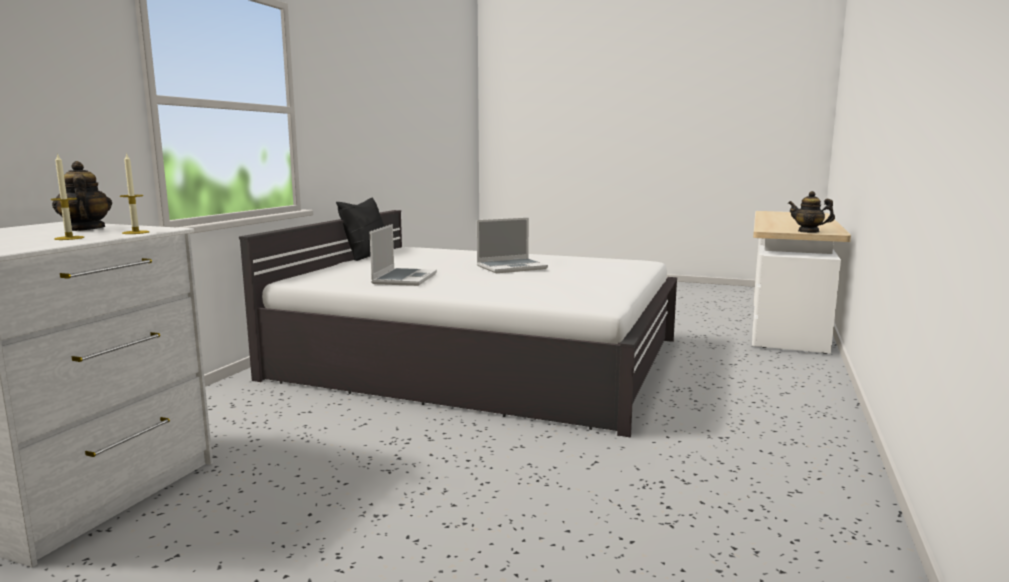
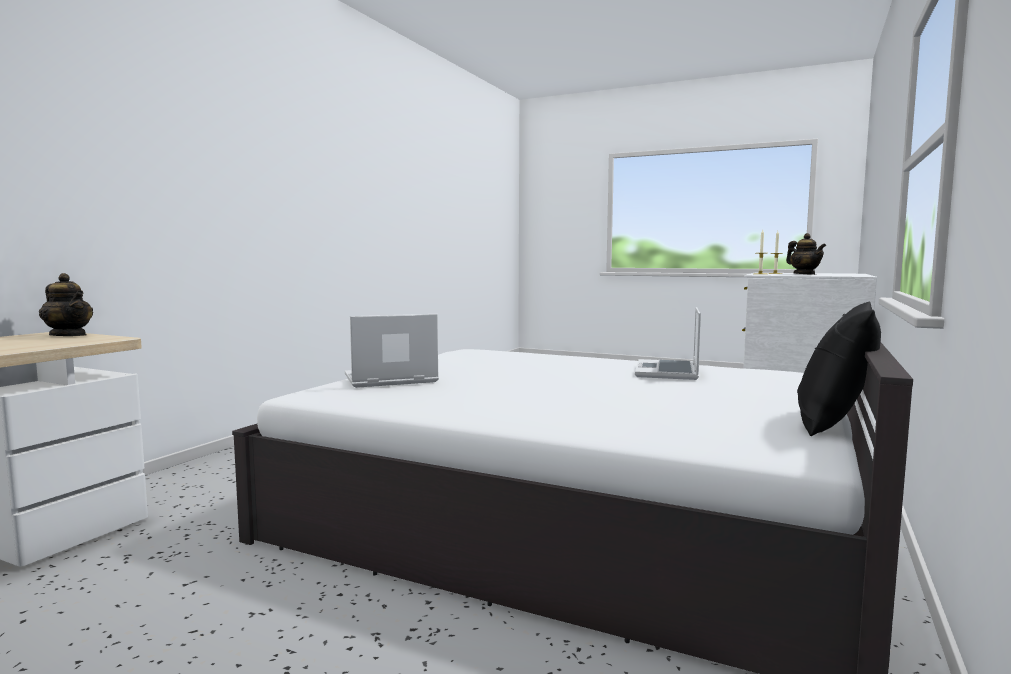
camera: 175 degrees left, 5 degrees down
laptop [477,218,548,273] -> laptop moved to [345,314,439,388]

